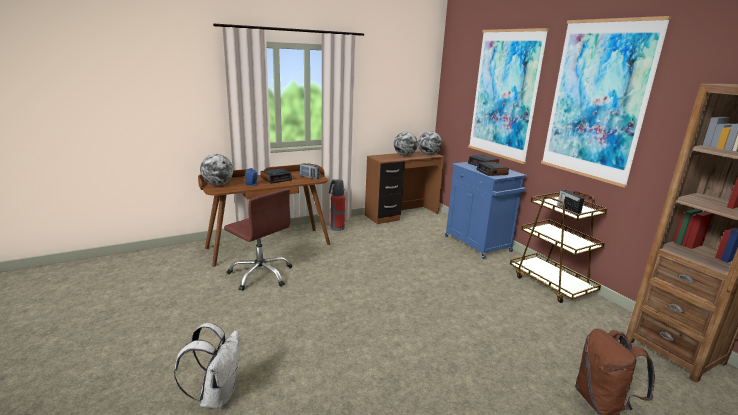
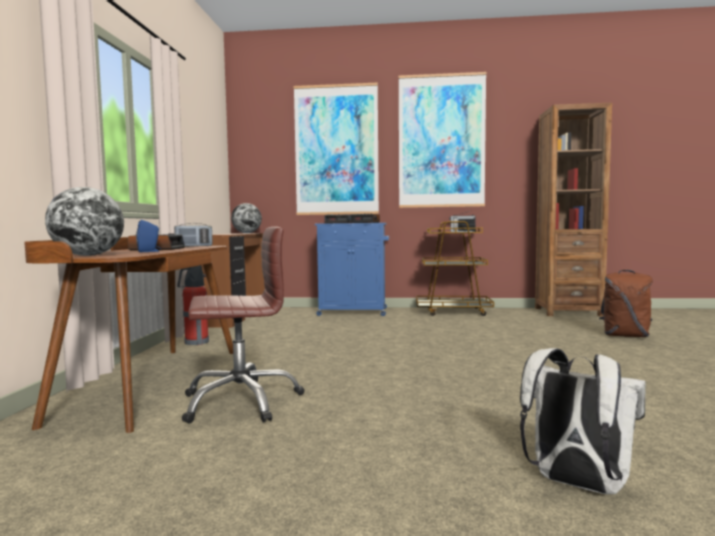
camera: 55 degrees left, 15 degrees down
globe [394,132,418,156] -> none

